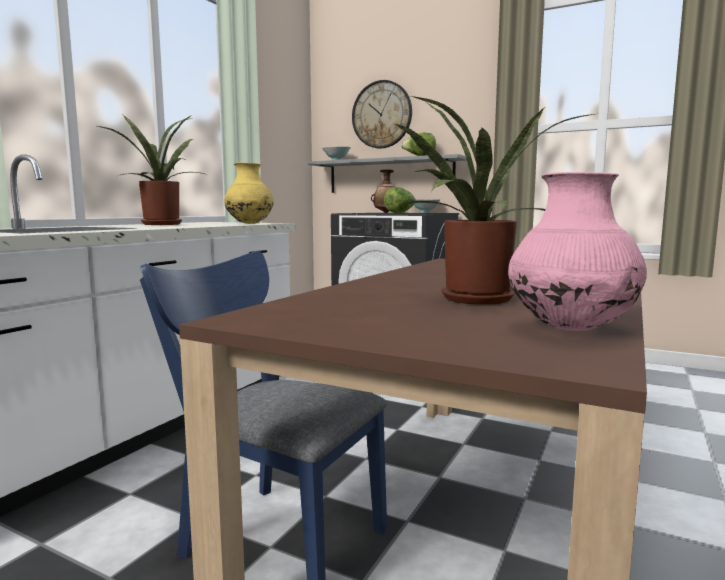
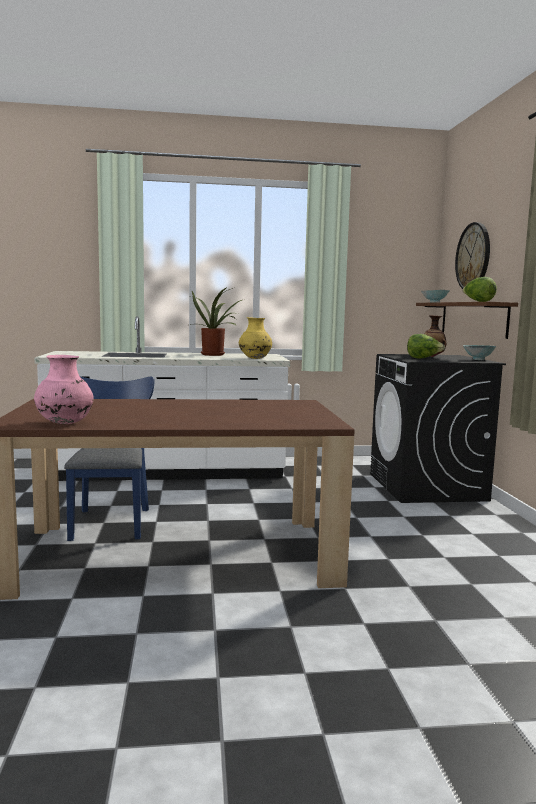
camera: 55 degrees right, 0 degrees up
grey shelf [308,154,467,193] -> brown shelf [416,302,518,339]
potted plant [395,96,594,305] -> none

